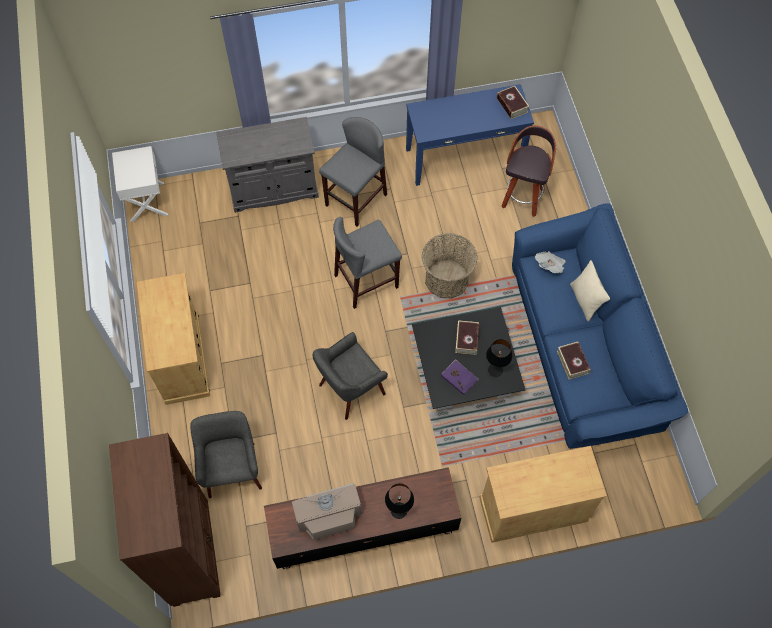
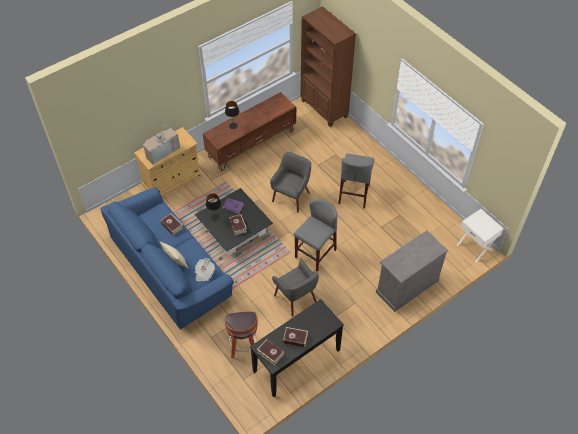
camera: 155 degrees right, 10 degrees down
beige cabinet [137,273,210,405] -> none
grey armchair [190,411,262,498] -> grey armchair moved to [272,259,319,317]
television [292,484,362,540] -> television moved to [143,125,180,165]
grey stool [319,117,387,226] -> grey stool moved to [339,153,374,209]
blue console table [406,84,534,186] -> black console table [250,299,344,397]
basket [422,233,477,299] -> none
none -> book [283,327,308,347]

